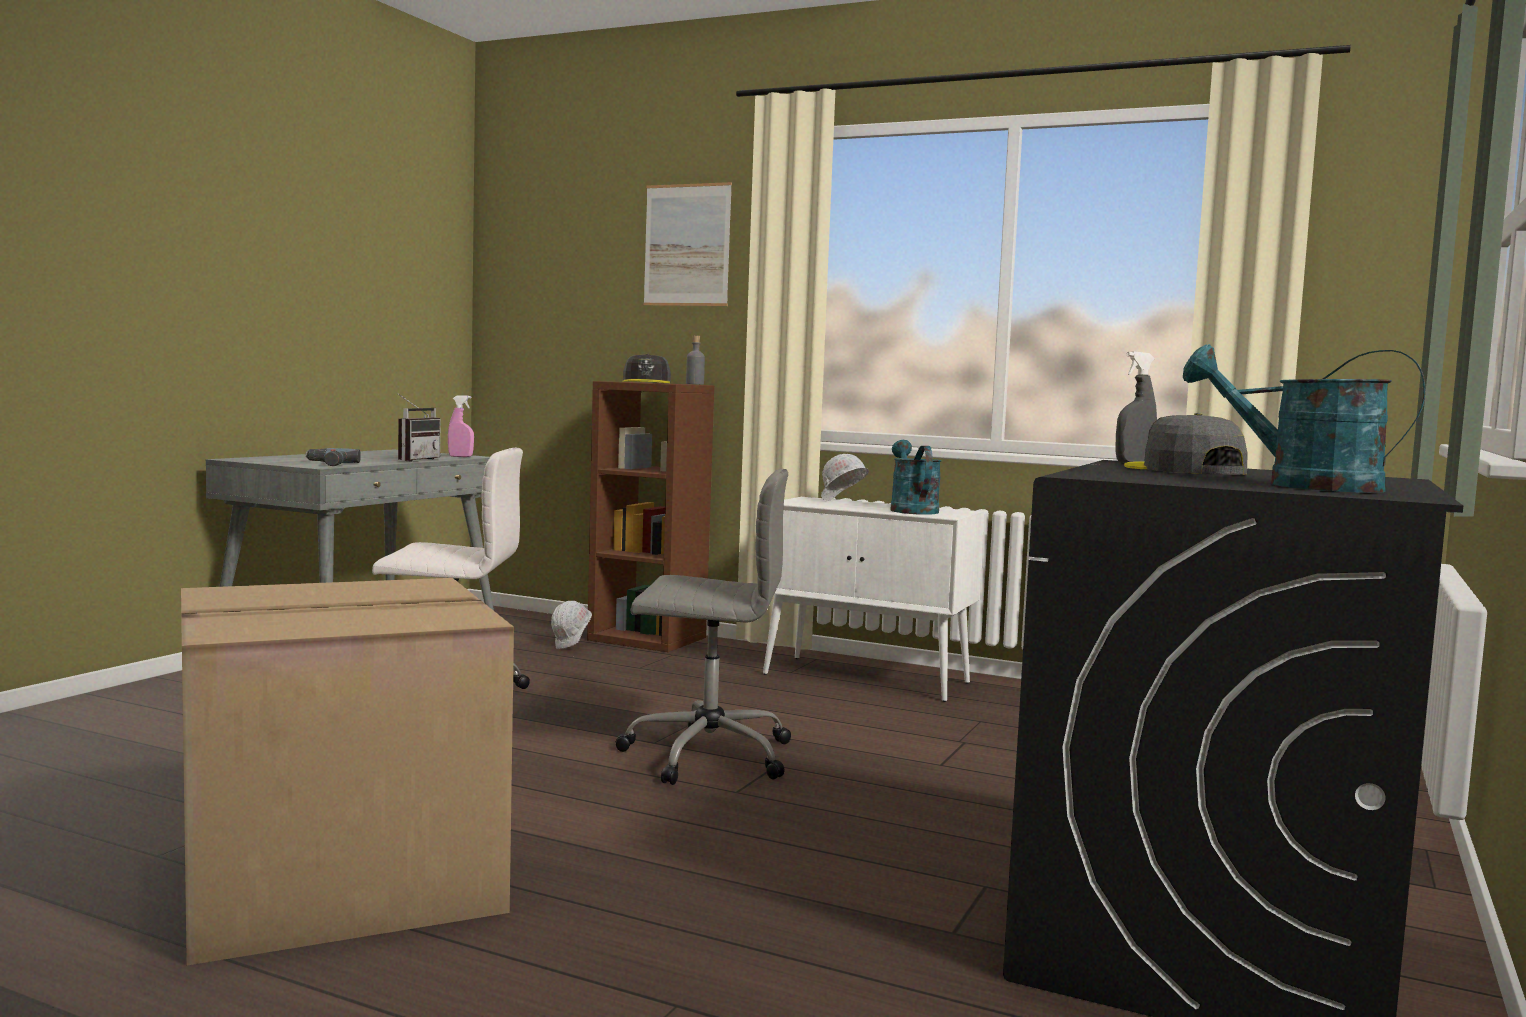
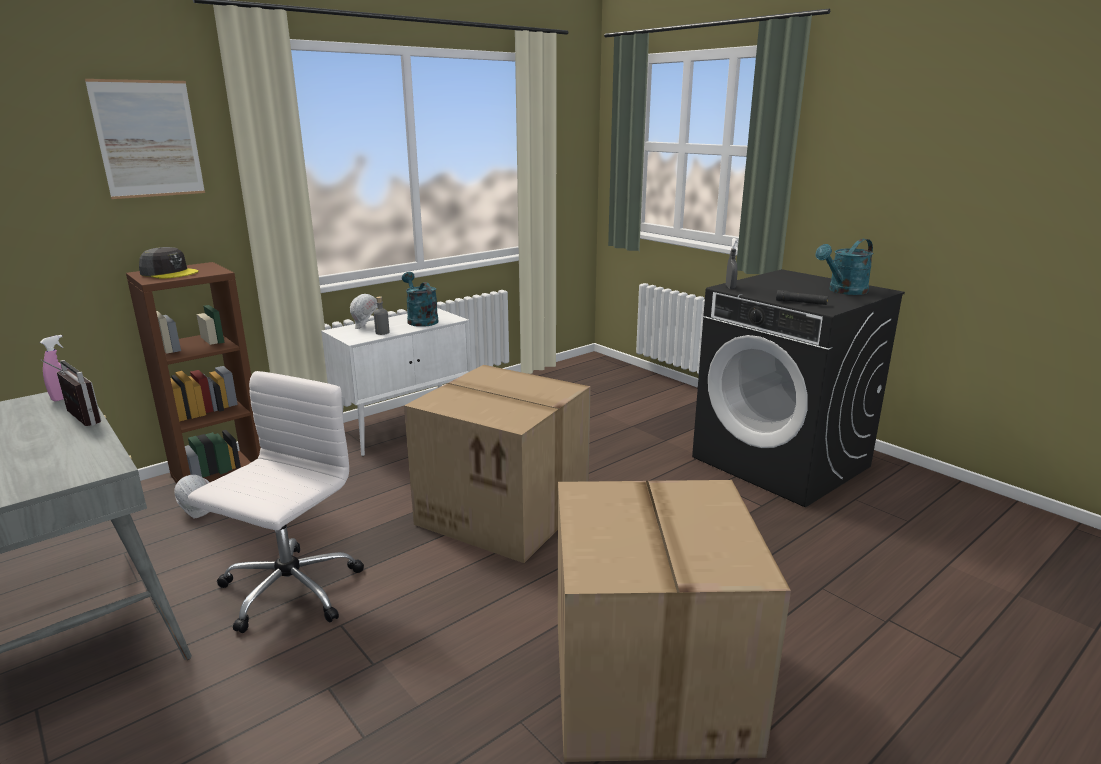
camera: 65 degrees left, 15 degrees up
power drill [305,448,361,466] -> none
grey office chair [615,469,791,785] -> cardboard box [404,365,591,563]
grey bottle [686,336,705,385] -> grey bottle moved to [374,297,390,335]
turquoise watering can [890,440,942,515] -> turquoise watering can turned 45 degrees clockwise [402,272,438,327]
grey cap [1124,413,1248,475] -> none
none -> black flashlight [776,290,828,305]

